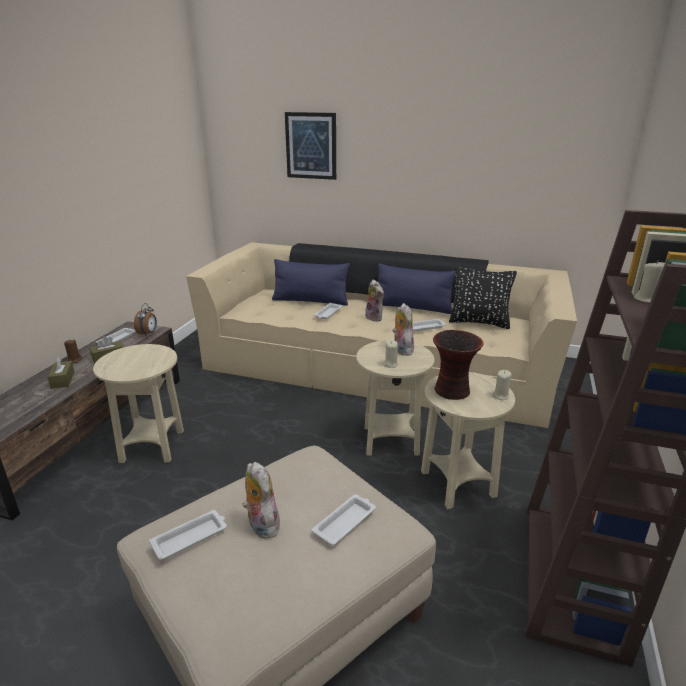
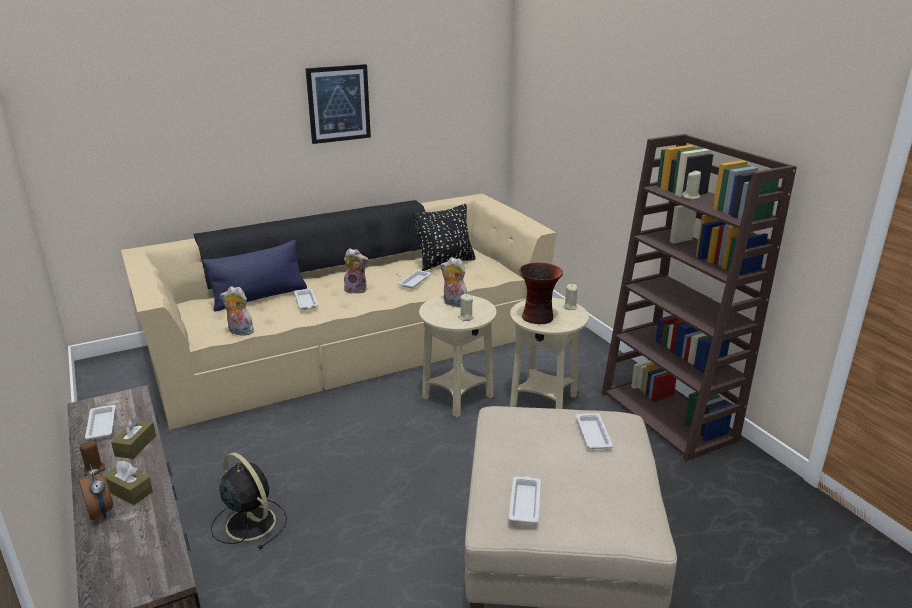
camera: 45 degrees left, 0 degrees up
beige side table [93,344,184,463] -> black fan [211,452,287,549]
alarm clock [134,303,157,337] -> alarm clock moved to [79,464,113,520]
plush toy [242,462,280,539] -> plush toy moved to [220,286,254,336]
picture [285,112,336,180] -> picture moved to [305,64,371,144]
blue pillow [378,263,456,314] -> none

